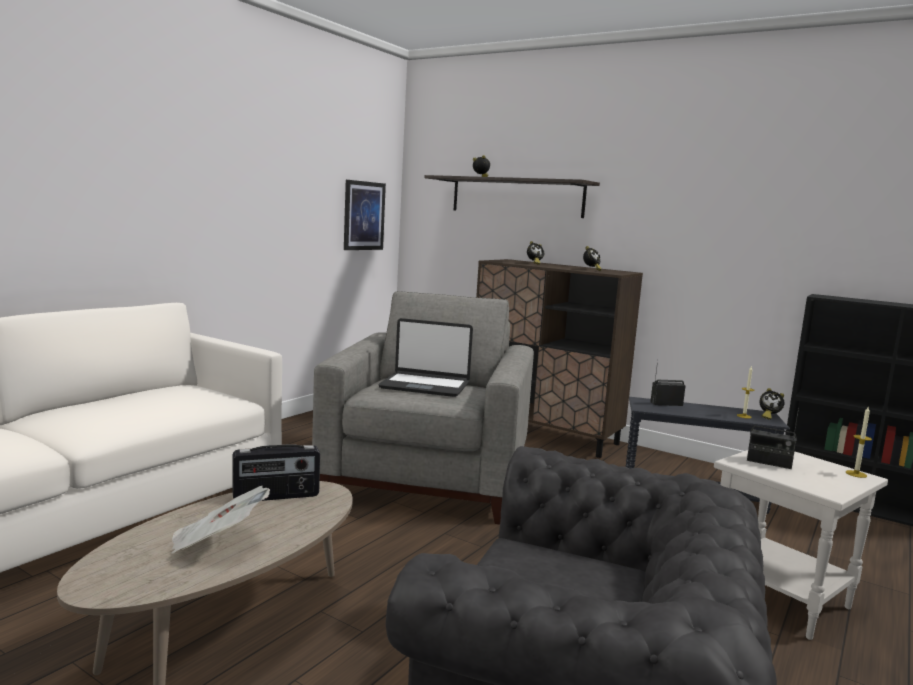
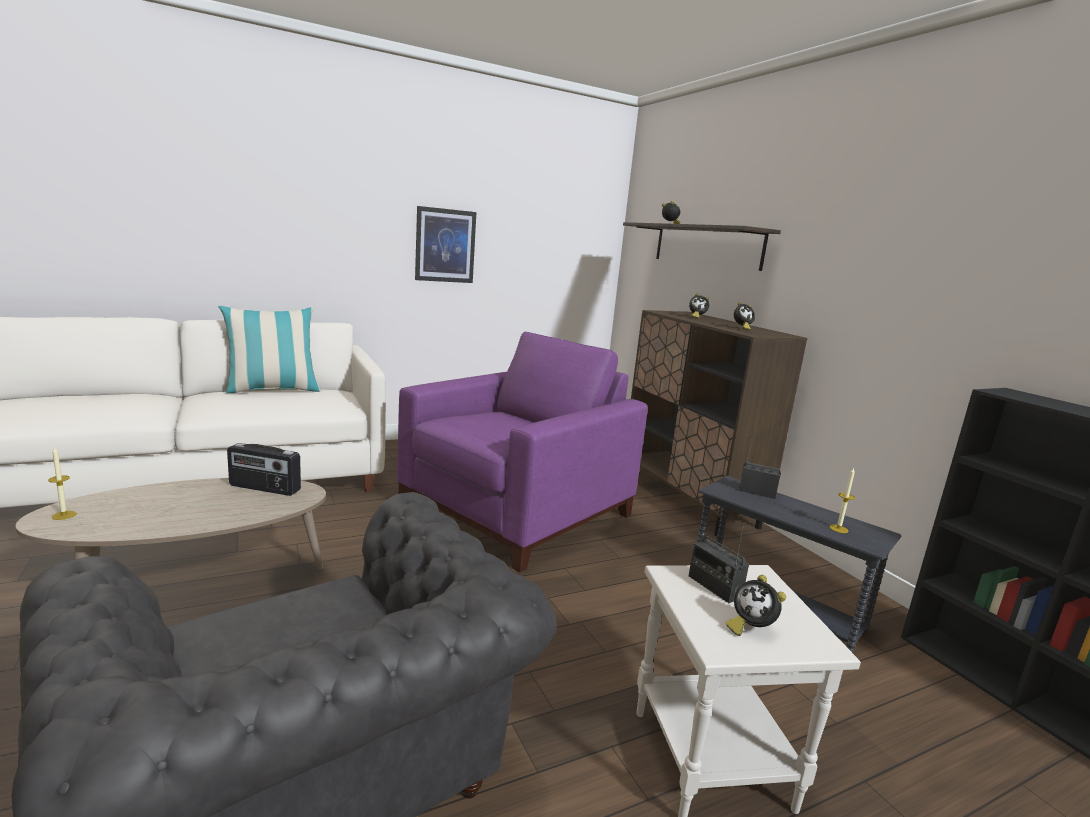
camera: 30 degrees right, 5 degrees up
newspaper [171,485,270,554] -> none
grey armchair [312,291,534,524] -> purple armchair [397,332,648,573]
picture [344,180,386,250] -> picture moved to [415,206,476,283]
laptop [378,318,473,397] -> none
alarm clock [759,388,784,420] -> alarm clock moved to [726,575,786,636]
candle [846,407,872,478] -> candle moved to [48,447,76,520]
none -> pillow [218,306,321,393]

